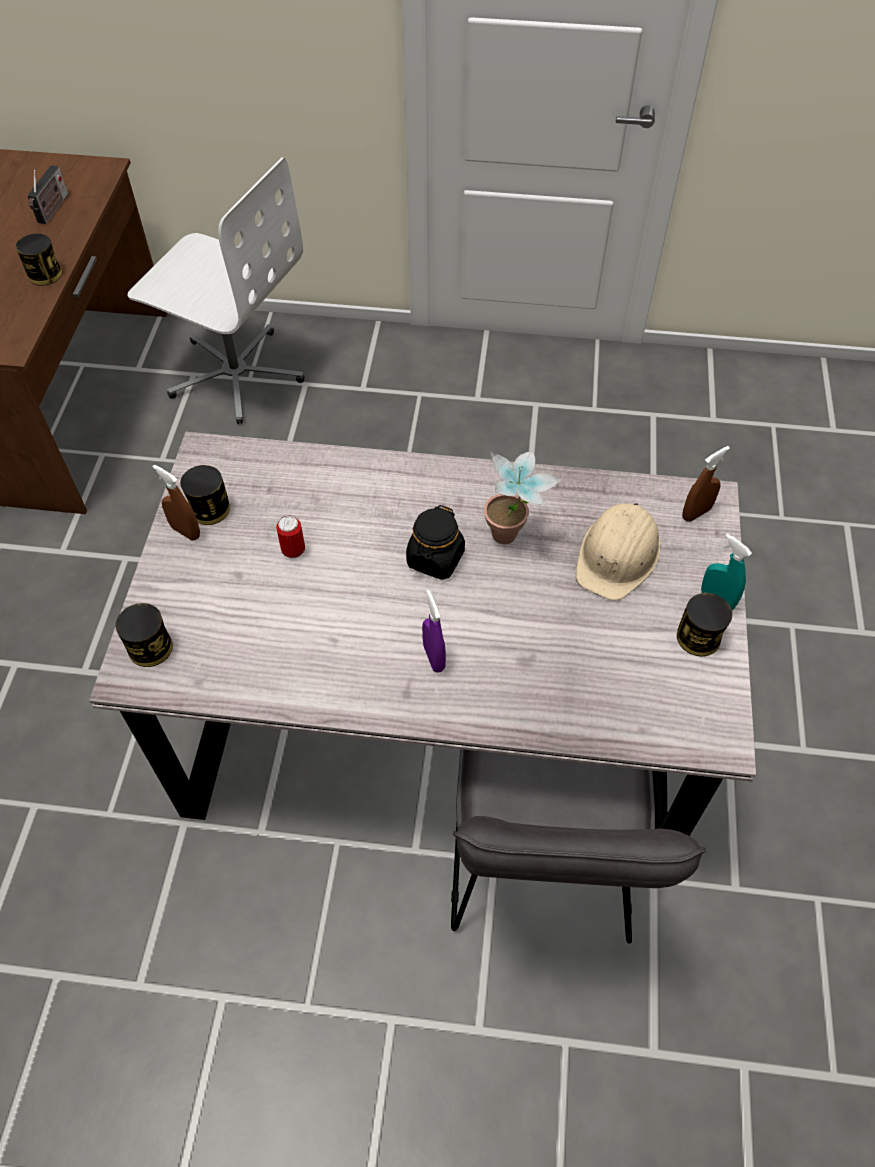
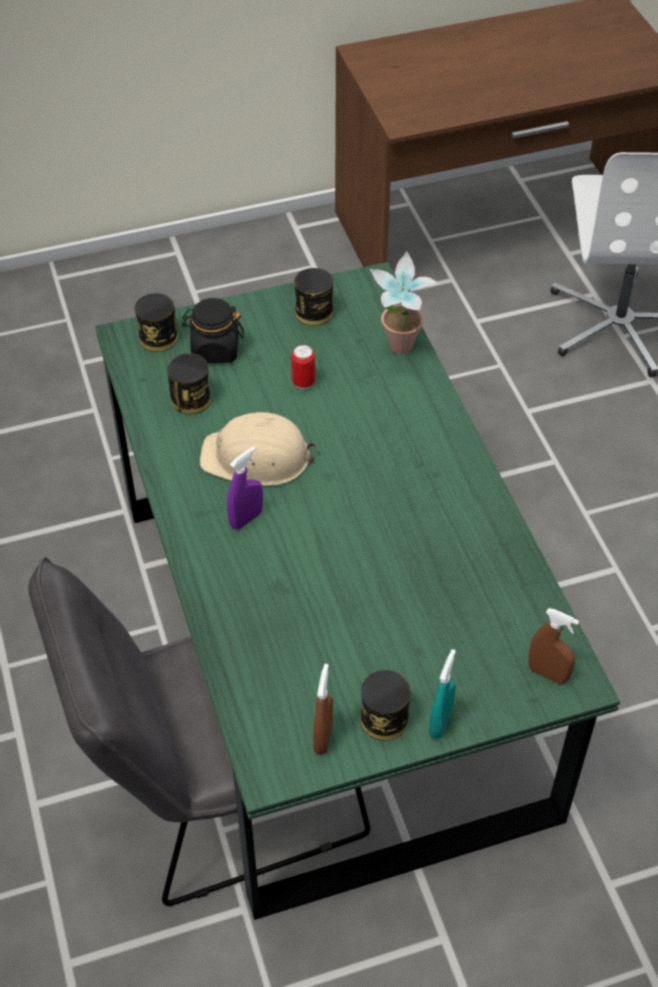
camera: 65 degrees right, 5 degrees down
can [16,233,62,286] -> can moved to [167,353,212,414]
radio [27,165,68,224] -> none
grey dining table [89,432,756,836] -> green dining table [95,262,620,920]
brown spray bottle [153,465,200,541] -> brown spray bottle moved to [313,664,333,755]
black jar [406,505,465,580] -> black jar moved to [182,298,244,363]
potted plant [484,452,562,544] -> potted plant moved to [370,251,439,354]
beige hard hat [576,503,661,601] -> beige hard hat moved to [200,412,317,486]

